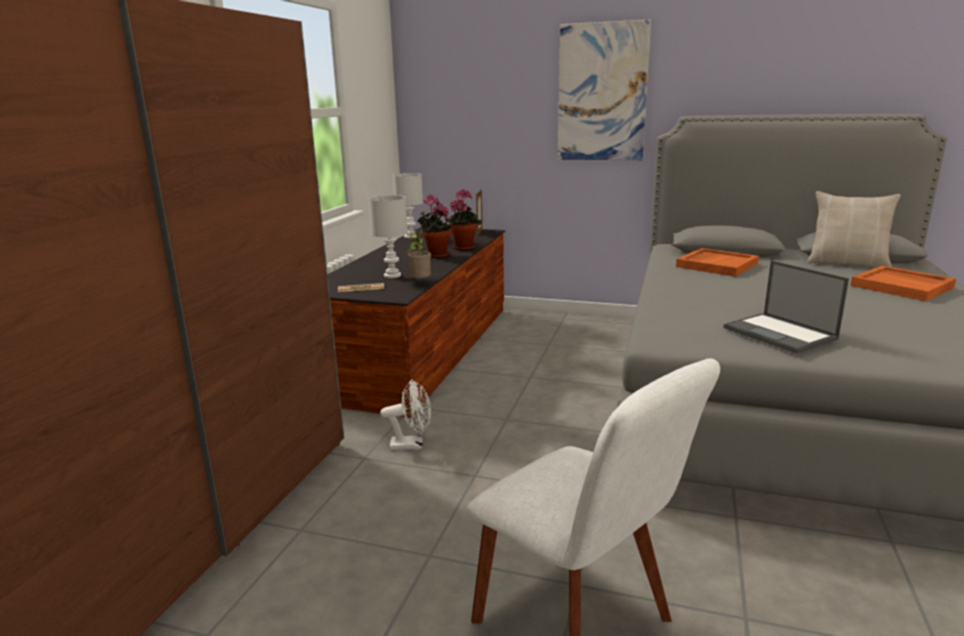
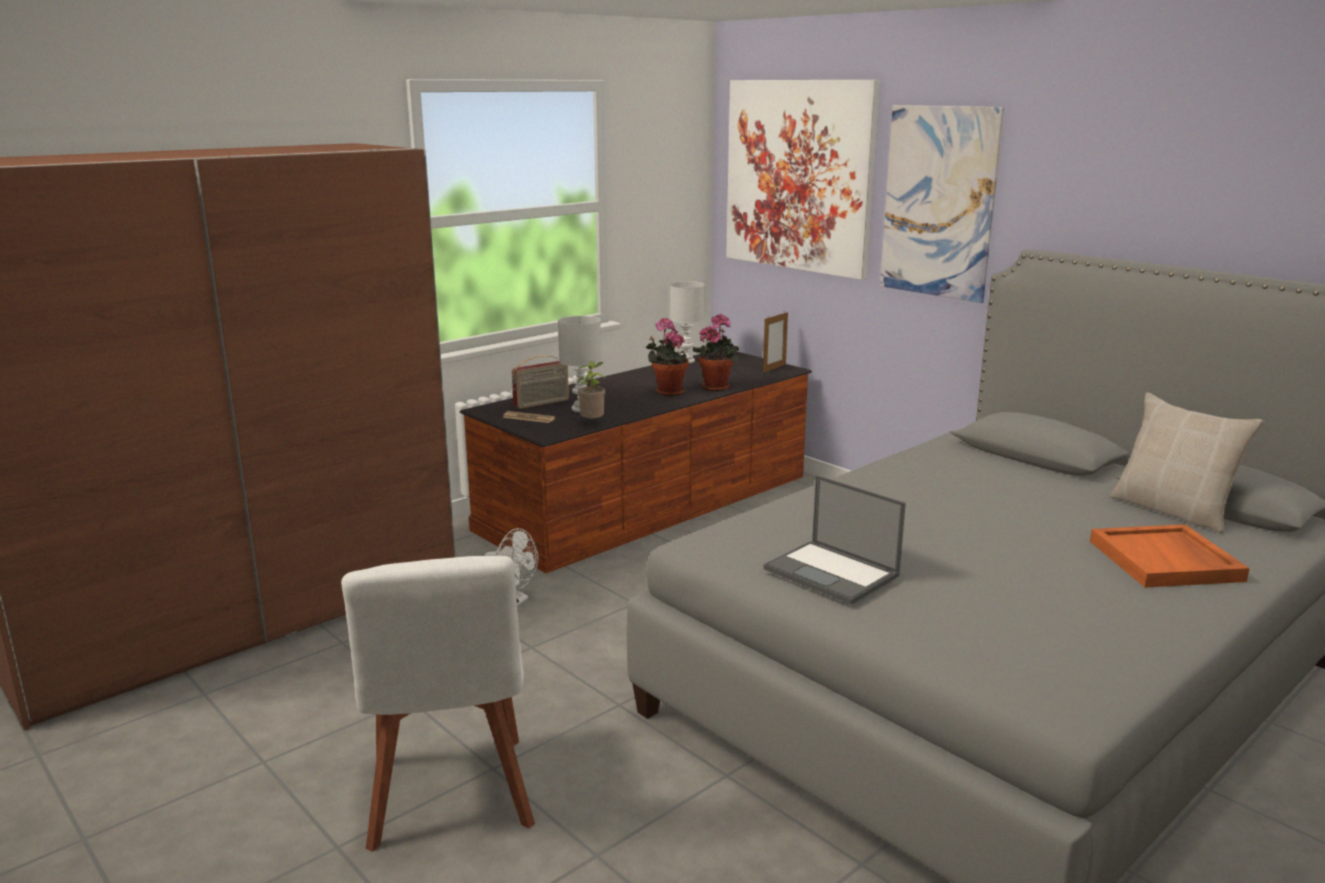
camera: 30 degrees right, 0 degrees up
orange tray [676,248,759,277] -> none
laptop [723,261,849,354] -> laptop turned 45 degrees counterclockwise [764,475,906,605]
none -> radio [512,355,569,409]
none -> picture [726,80,880,280]

